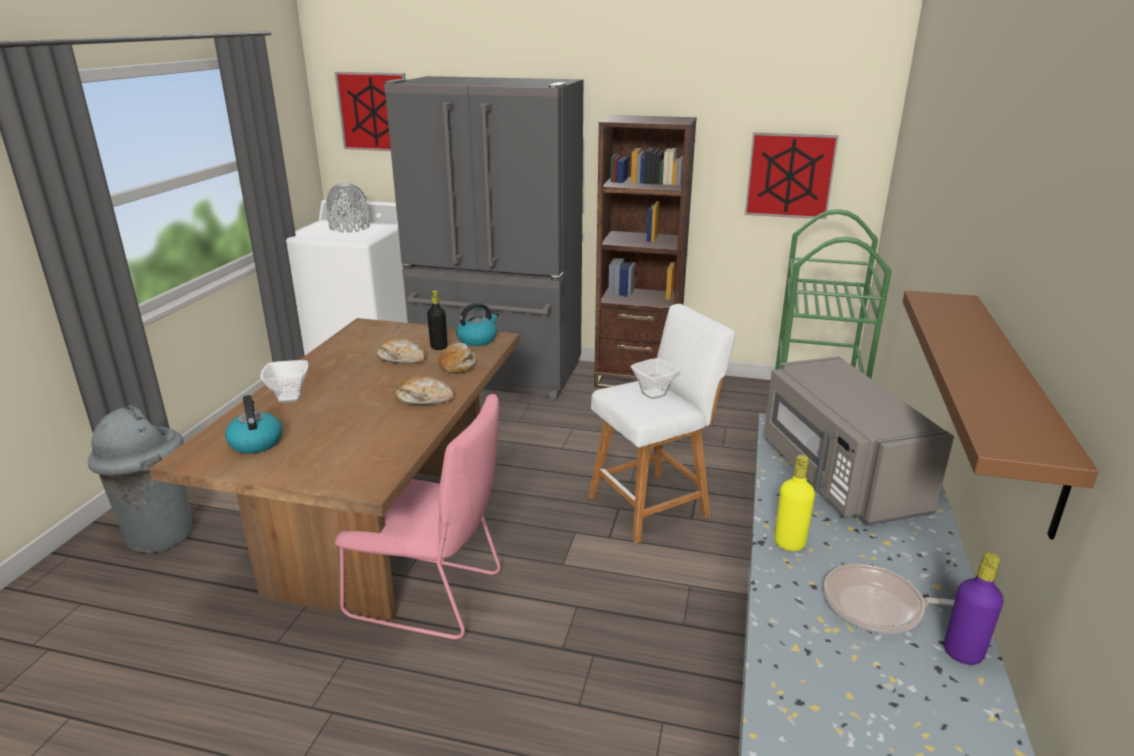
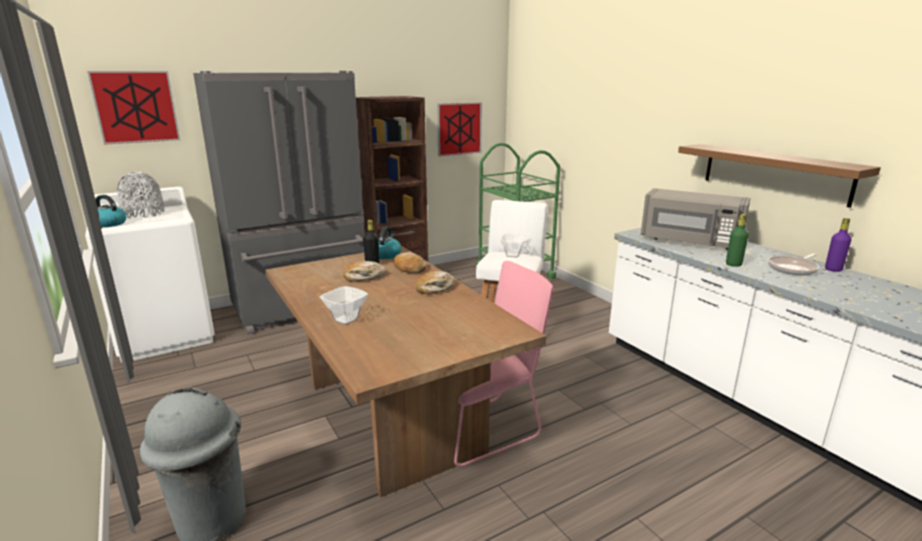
camera: 45 degrees left, 5 degrees down
kettle [225,395,282,453] -> kettle moved to [95,195,127,227]
yellow bottle [774,455,815,551] -> green bottle [726,214,748,267]

